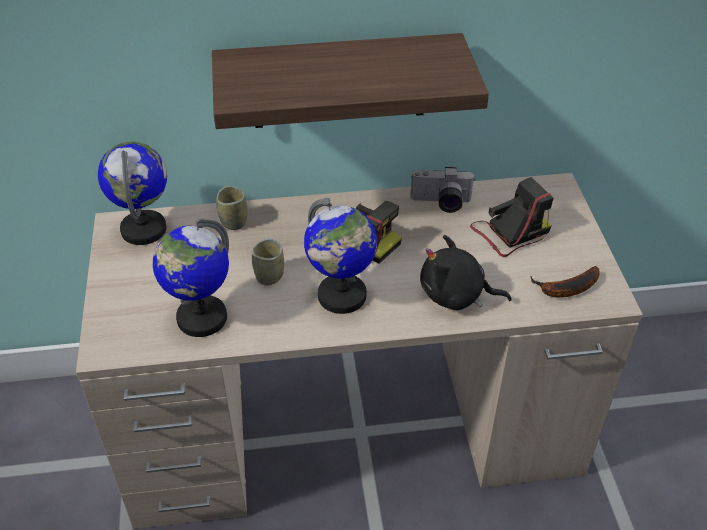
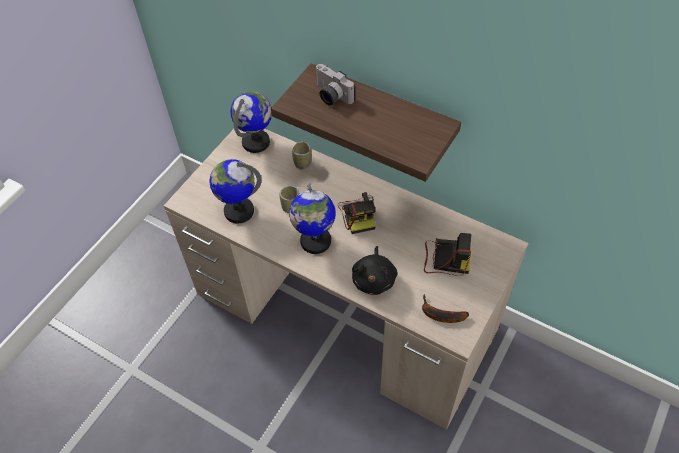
camera: 40 degrees right, 10 degrees up
camera [410,167,474,213] -> camera moved to [315,64,355,106]
black plush toy [420,235,512,310] -> black plush toy turned 135 degrees counterclockwise [352,246,397,295]

